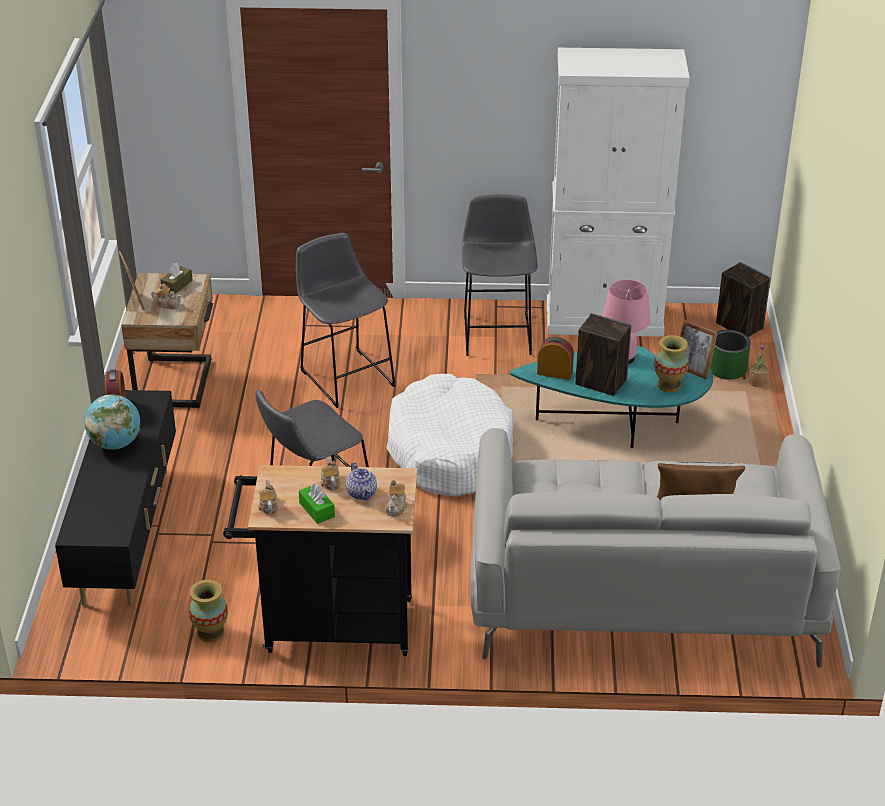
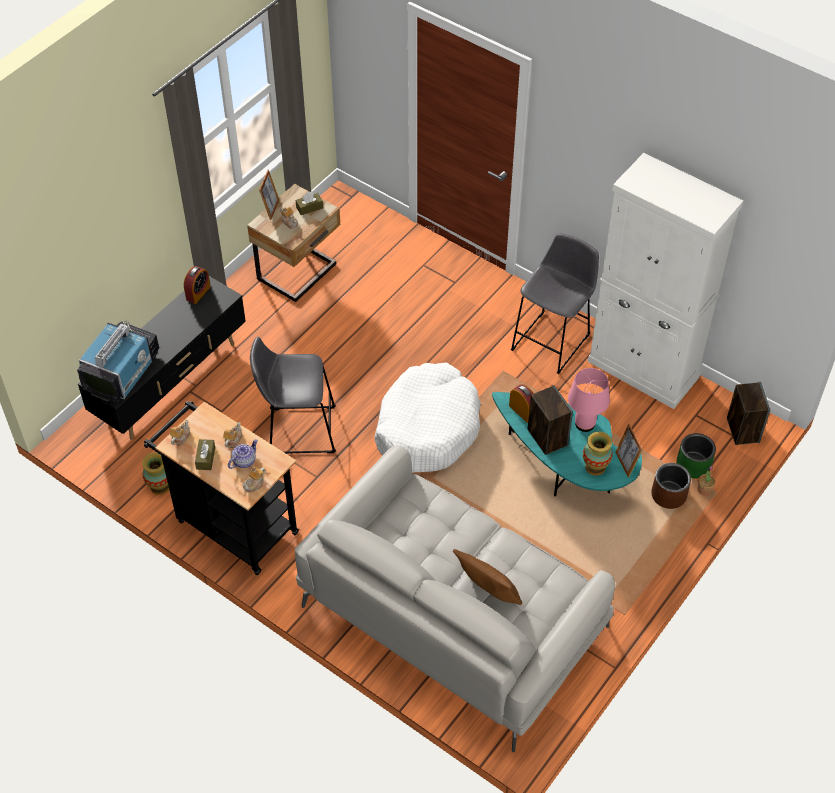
camera: 35 degrees right, 15 degrees up
globe [84,394,140,450] -> none
grey stool [296,233,396,408] -> none
green tissue box [299,483,335,524] -> brown tissue box [195,439,215,470]
teapot [346,462,377,501] -> teapot turned 150 degrees counterclockwise [228,439,258,469]
none -> television [77,320,159,402]
none -> brown planter [651,463,691,509]

